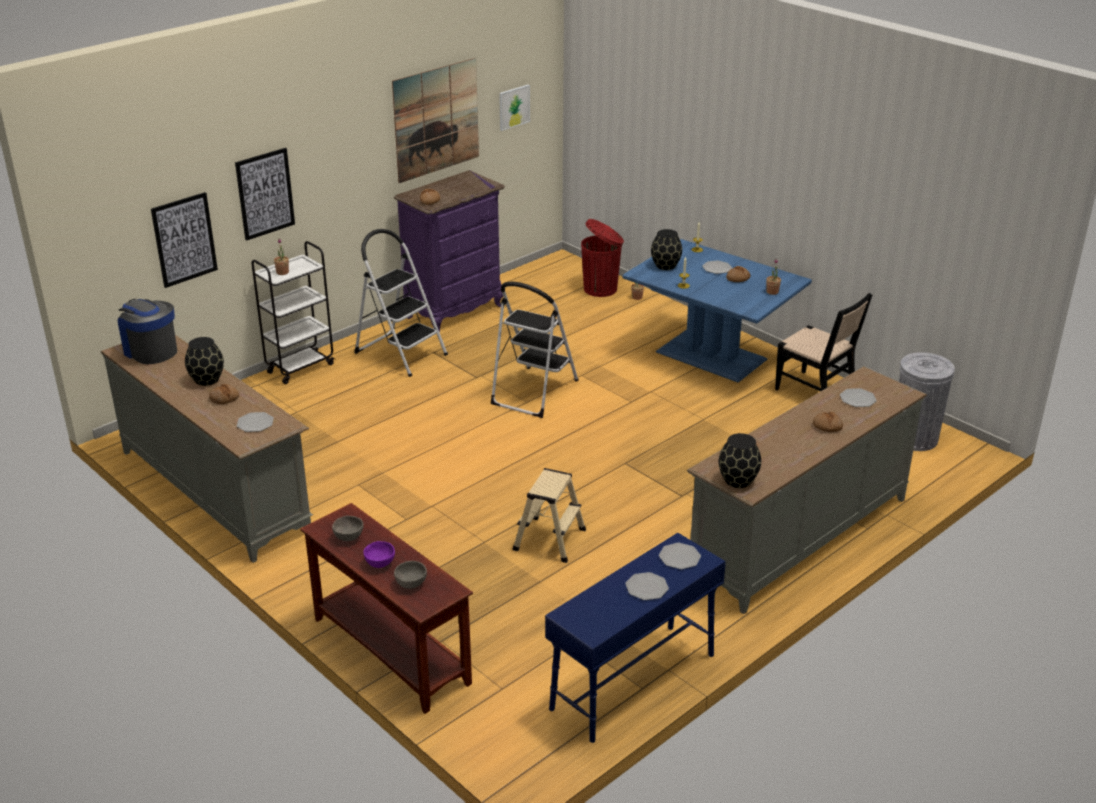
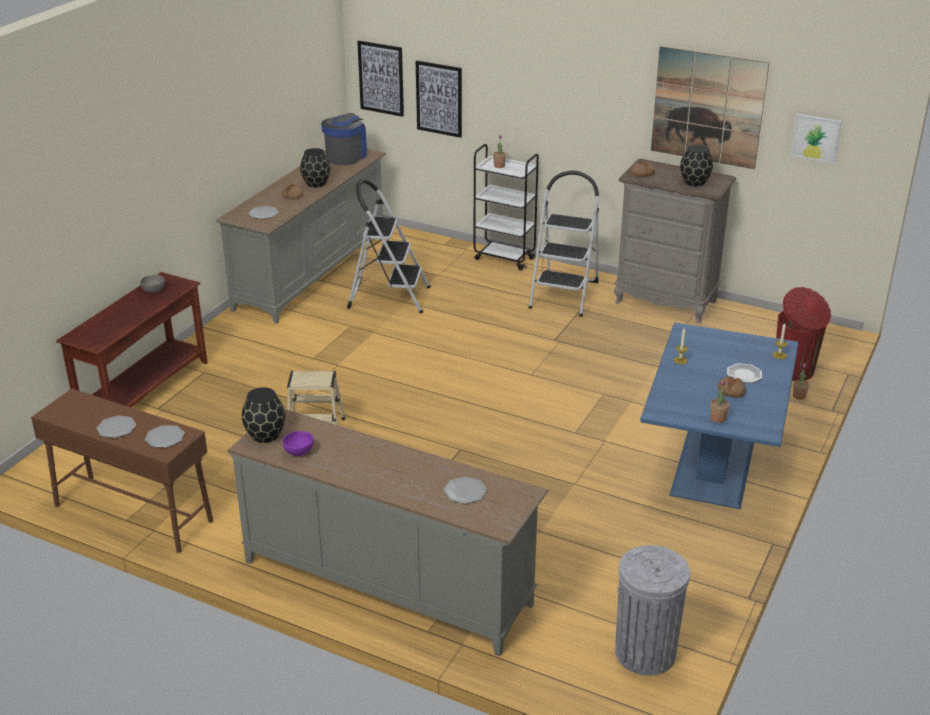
camera: 70 degrees right, 0 degrees up
picture [235,148,295,241] -> picture moved to [357,40,404,117]
purple bowl [363,541,395,568] -> purple bowl moved to [282,431,314,456]
purple dresser [394,170,505,332] -> beige dresser [614,159,736,323]
grey bowl [394,561,427,589] -> none
step ladder [491,282,579,418] -> step ladder moved to [347,179,431,313]
blue console table [545,533,726,743] -> brown console table [31,389,213,553]
black vase [651,229,682,270] -> black vase moved to [680,144,713,187]
chair [775,293,872,391] -> none
bread [813,412,843,432] -> none

